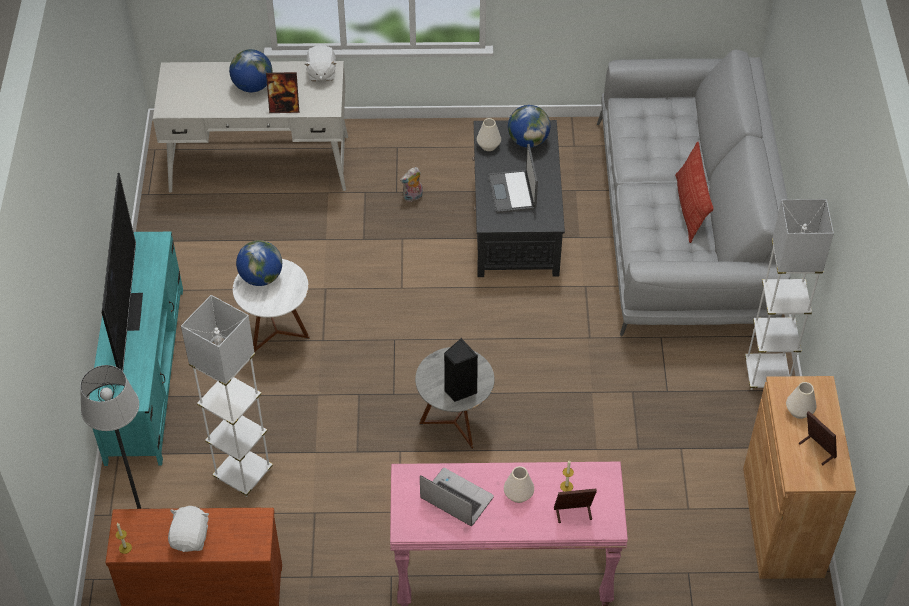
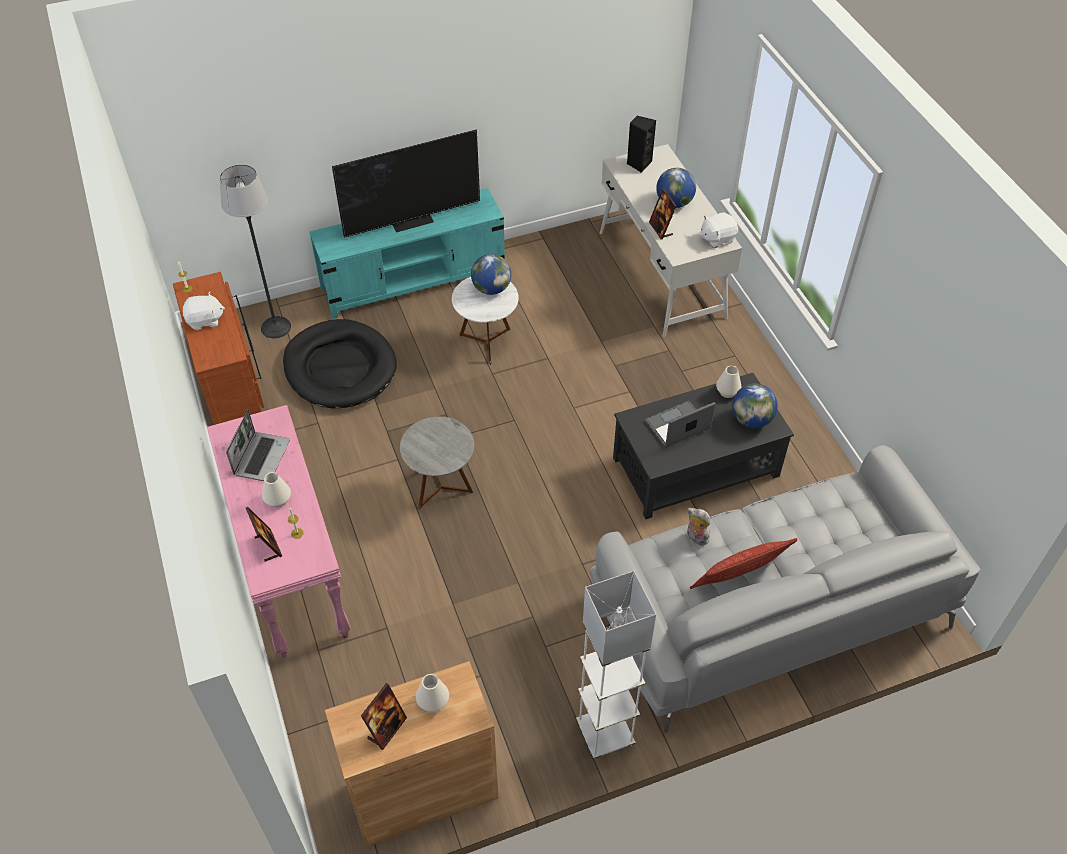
camera: 70 degrees right, 0 degrees up
white floor lamp [181,295,273,497] -> black dog bed [283,319,397,409]
plush toy [400,167,423,202] -> plush toy moved to [687,508,711,546]
black speaker [444,338,478,402] -> black speaker moved to [627,116,656,173]

